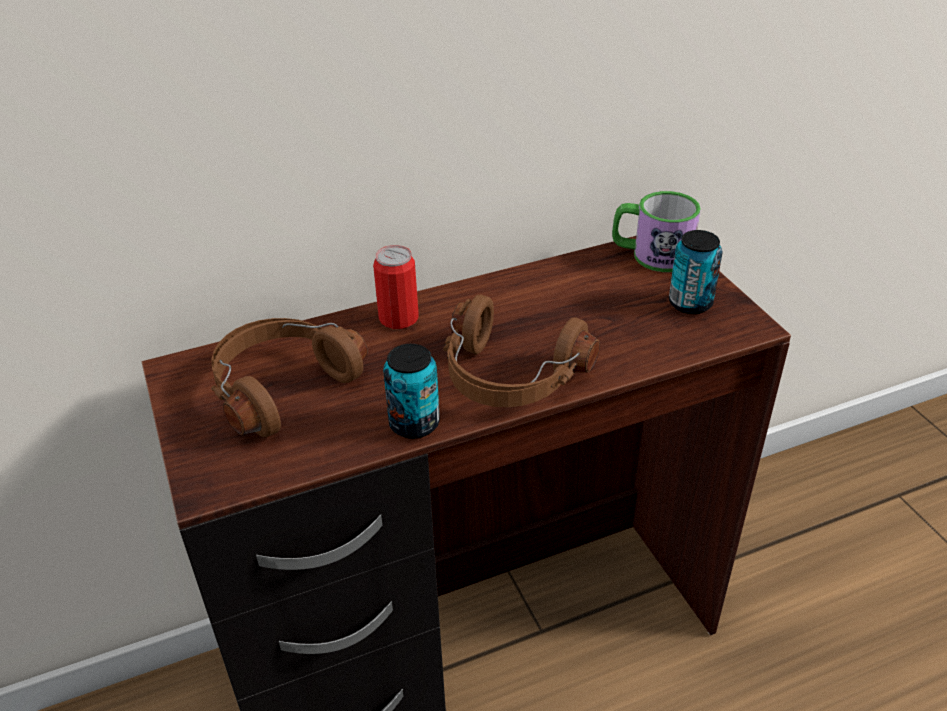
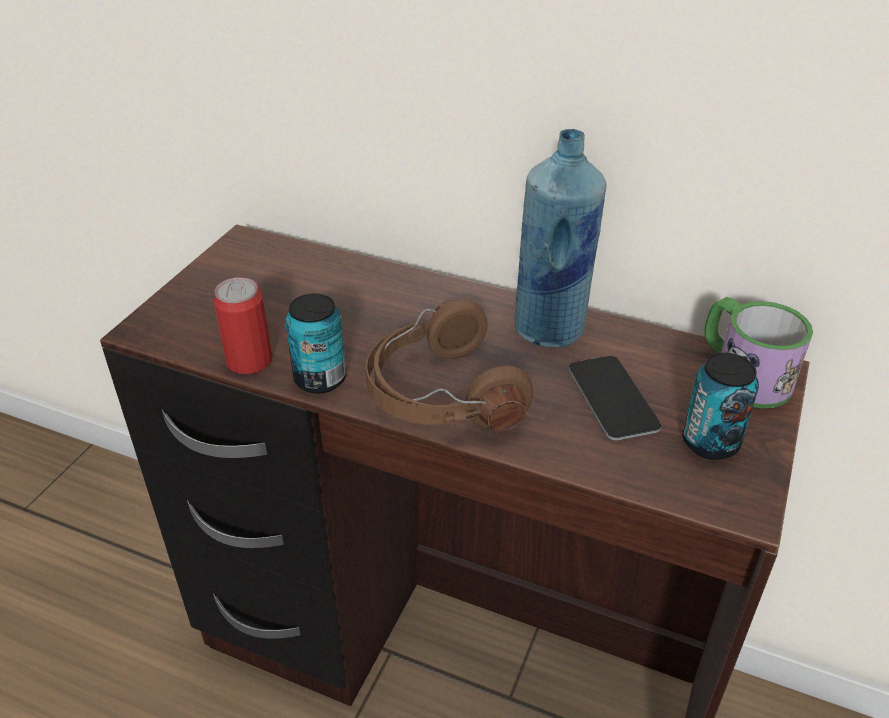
camera: 45 degrees right, 0 degrees up
brown headphones [211,318,368,437] -> none
can [373,245,419,329] -> can moved to [213,277,272,374]
none -> blue bottle [514,129,606,348]
none -> phone [569,356,661,441]

